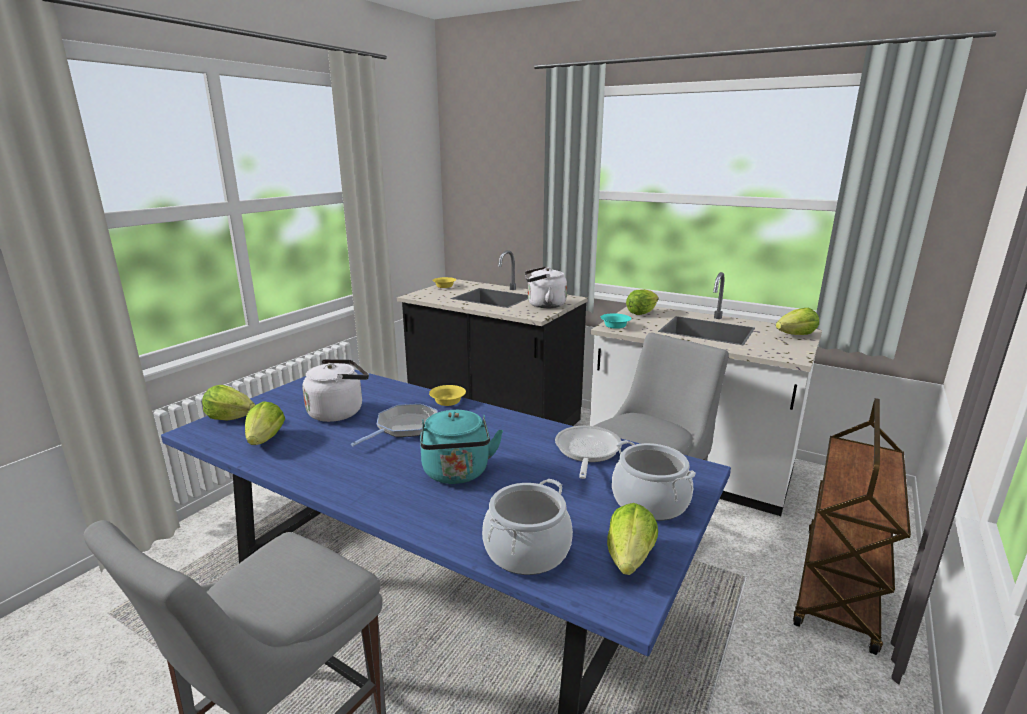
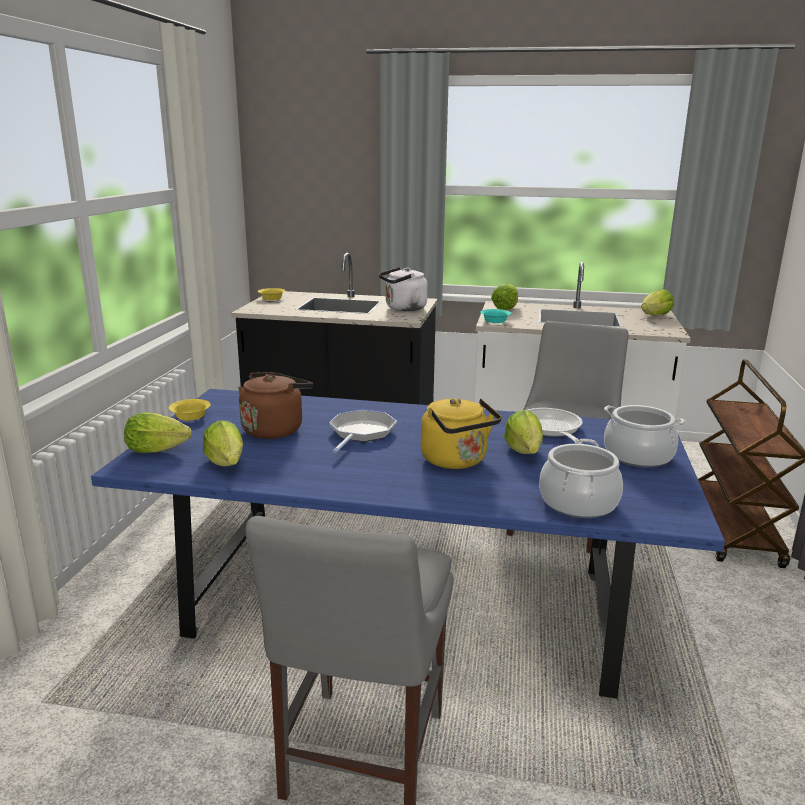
camera: 20 degrees left, 0 degrees up
white kettle [302,359,369,422] -> brown kettle [238,372,313,439]
turquoise kettle [420,410,503,484] -> yellow kettle [421,398,501,469]
yellow bowl [429,385,466,406] -> yellow bowl moved to [169,399,210,421]
lettuce [607,503,658,575] -> lettuce moved to [504,410,543,454]

